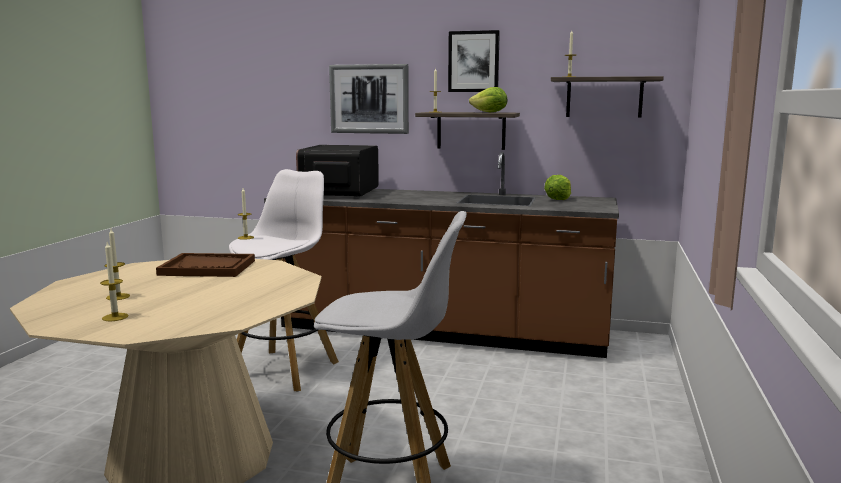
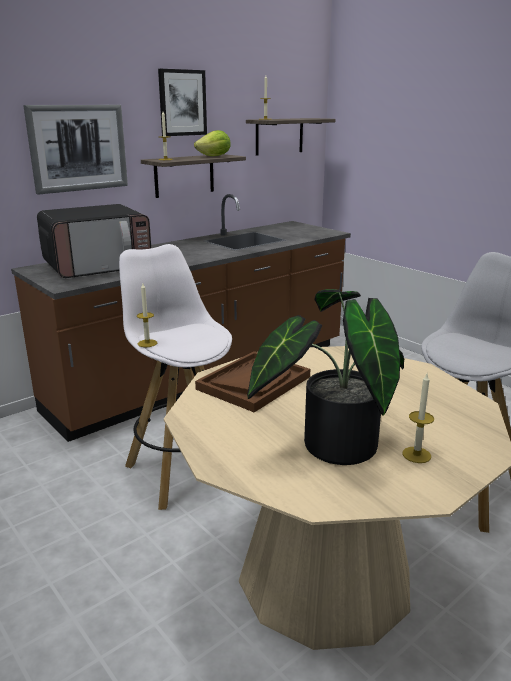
camera: 55 degrees left, 10 degrees up
candle [104,229,130,300] -> potted plant [247,289,404,465]
microwave [296,145,379,198] -> microwave turned 75 degrees counterclockwise [37,204,151,278]
lettuce [544,175,571,200] -> none

